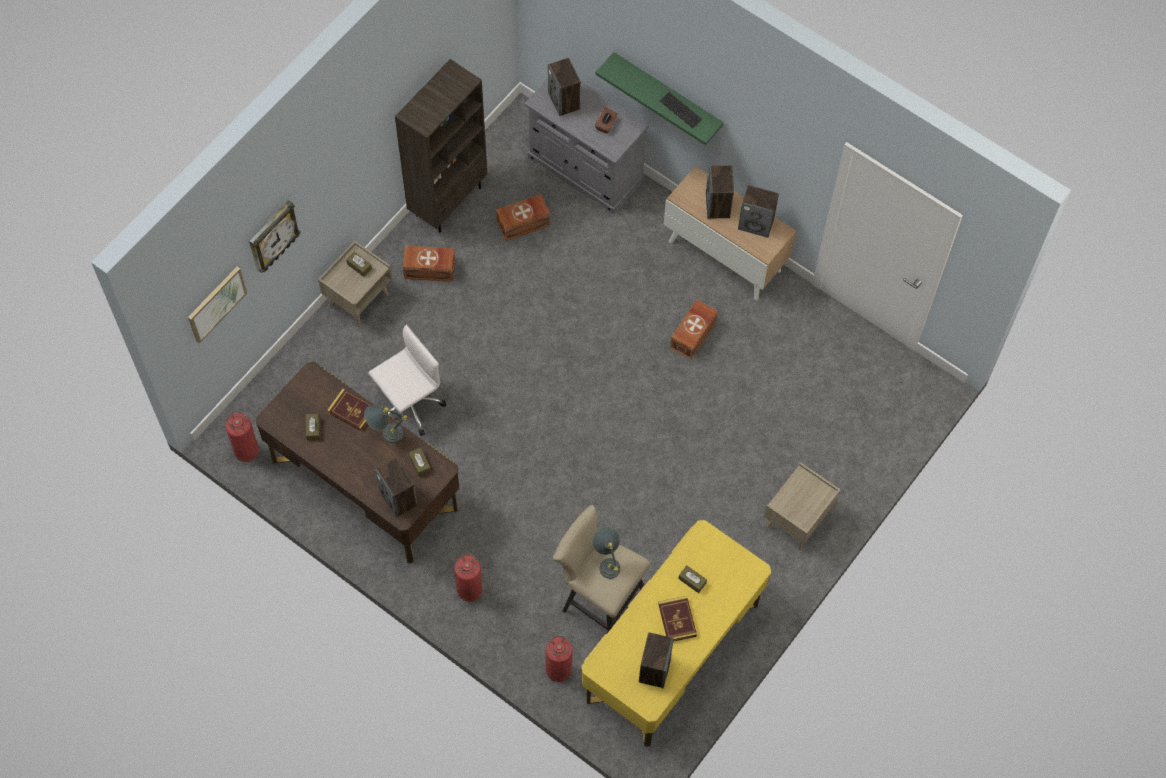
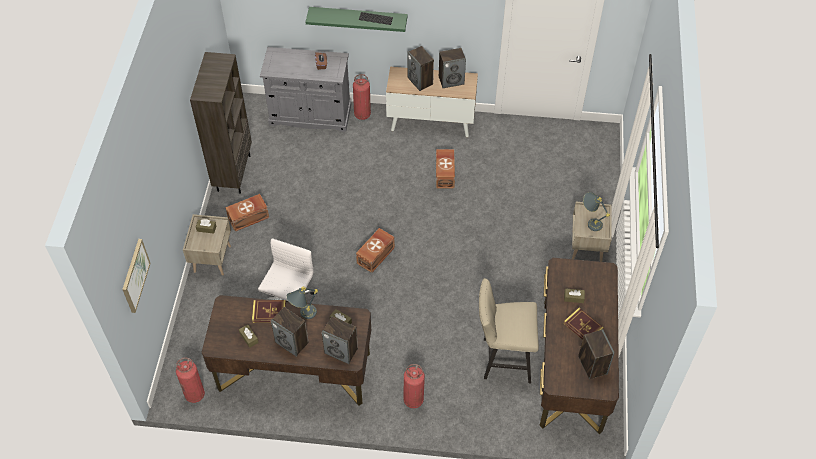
camera: 30 degrees left, 10 degrees down
wall clock [249,200,301,273] -> none
brown storage box [496,194,550,241] -> brown storage box moved to [356,228,395,273]
fire extinguisher [546,635,573,682] -> fire extinguisher moved to [353,74,371,120]
speaker [548,58,581,116] -> speaker moved to [271,307,309,357]
yellow desk [581,520,771,747] -> brown desk [540,258,619,434]
grey table lamp [592,527,621,579] -> grey table lamp moved to [583,192,610,231]

